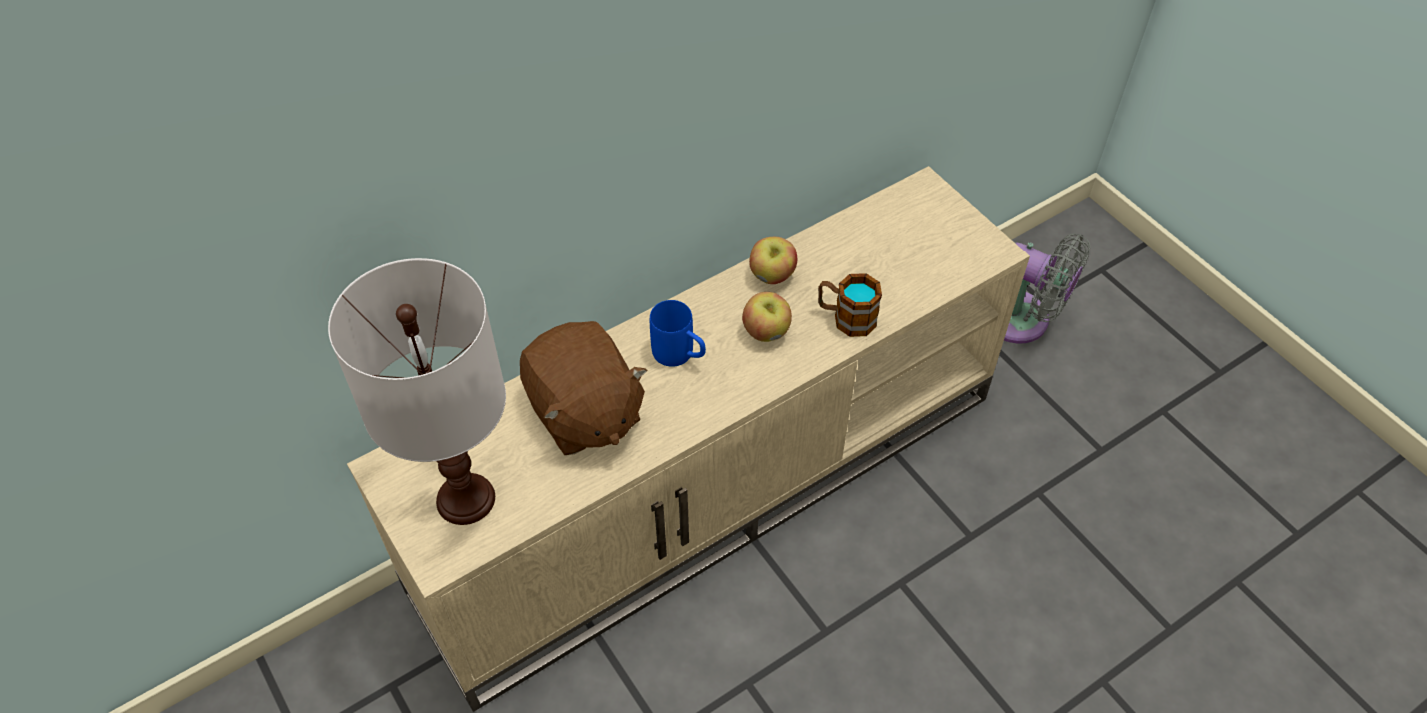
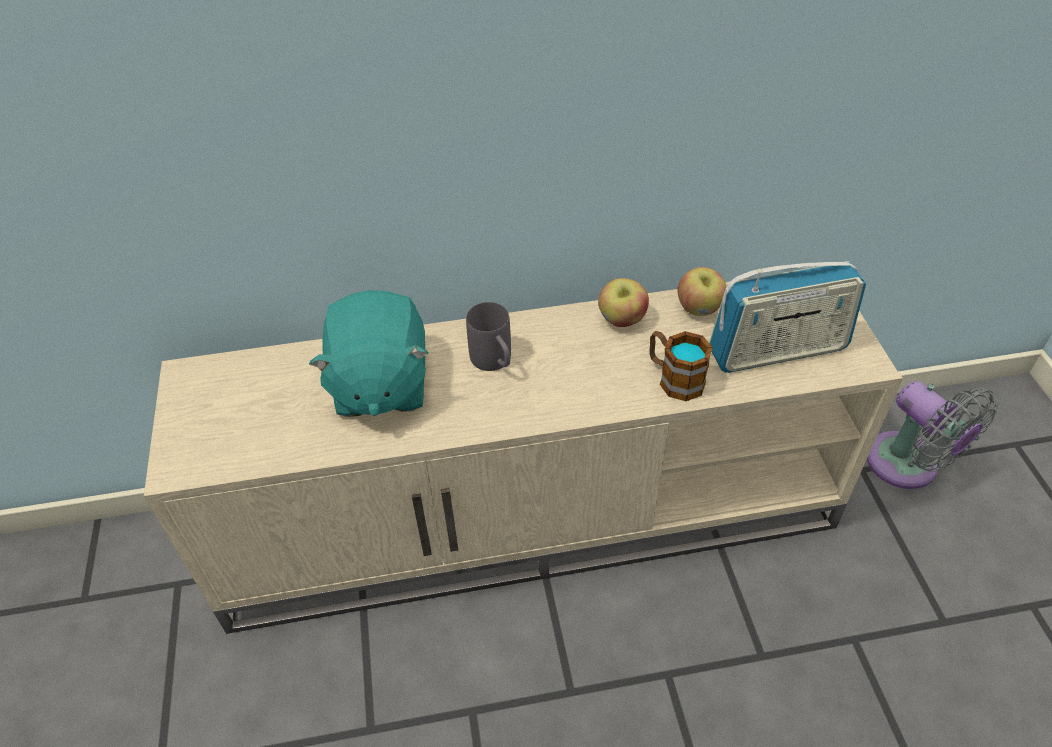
camera: 25 degrees right, 5 degrees down
white table lamp [328,258,506,525] -> none
brown plush toy [520,321,647,455] -> turquoise plush toy [309,290,428,417]
blue mug [650,300,706,367] -> grey mug [466,302,511,371]
apple [742,292,792,342] -> apple moved to [677,267,726,316]
none -> radio [709,261,866,373]

